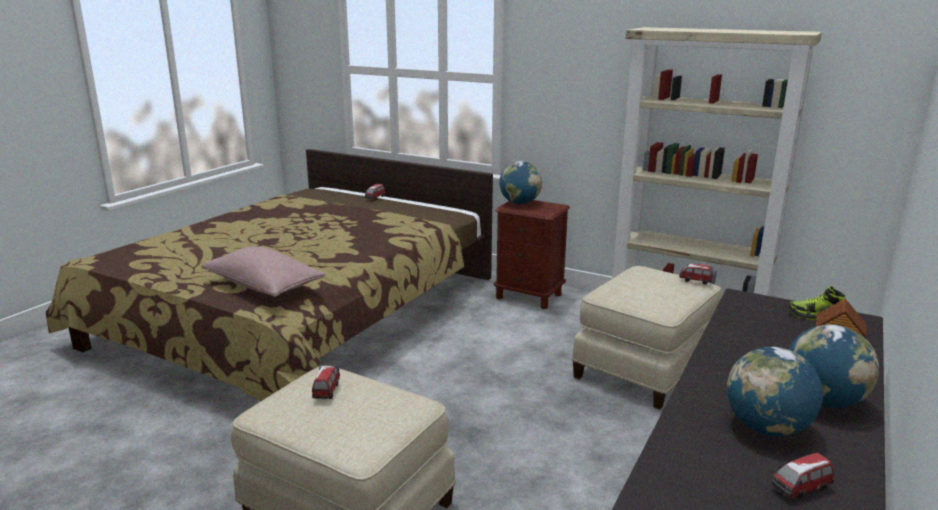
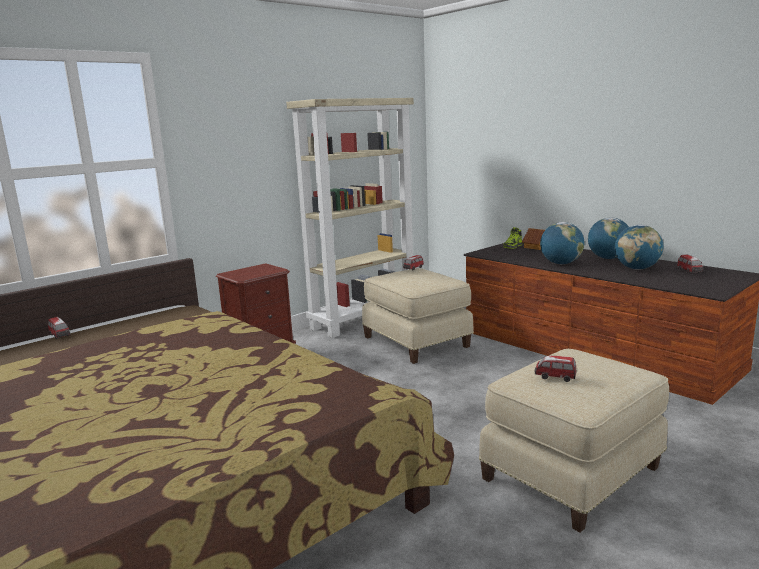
camera: 70 degrees left, 5 degrees down
pink pillow [201,246,326,297] -> none
globe [499,161,542,204] -> globe moved to [540,222,584,264]

